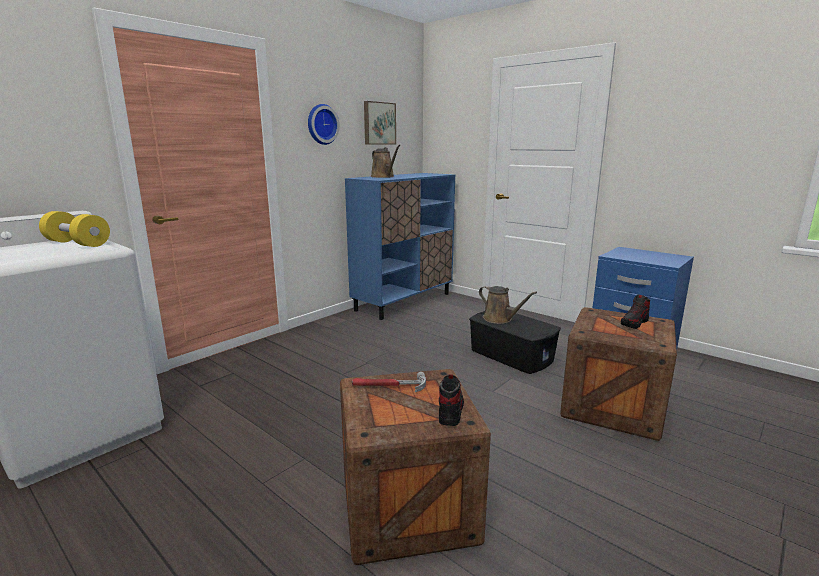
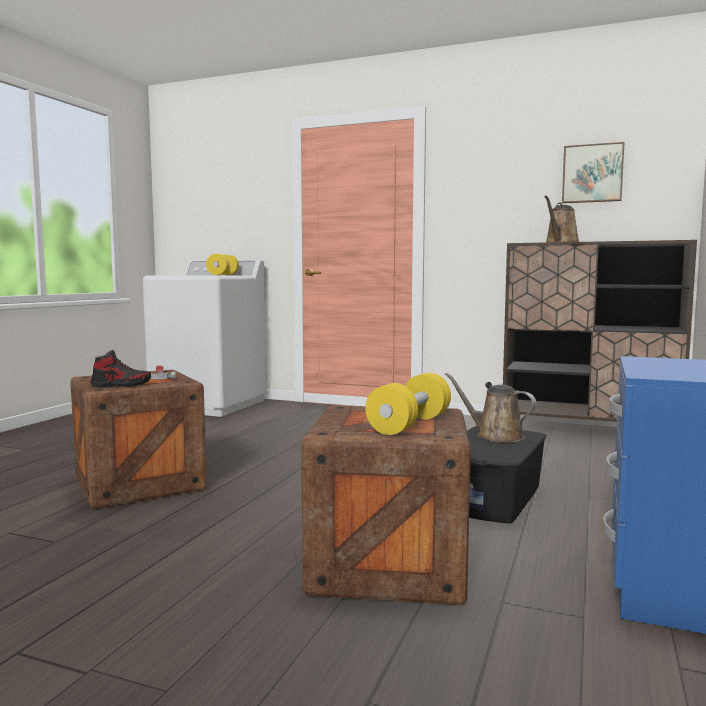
camera: 70 degrees right, 10 degrees down
wall clock [308,104,340,145] -> none
blue cabinet [345,173,455,320] -> brown cabinet [503,240,697,422]
brown watering can [479,286,537,324] -> brown watering can turned 105 degrees clockwise [445,373,537,442]
shoe [621,294,650,329] -> yellow dumbbell [365,373,451,435]

